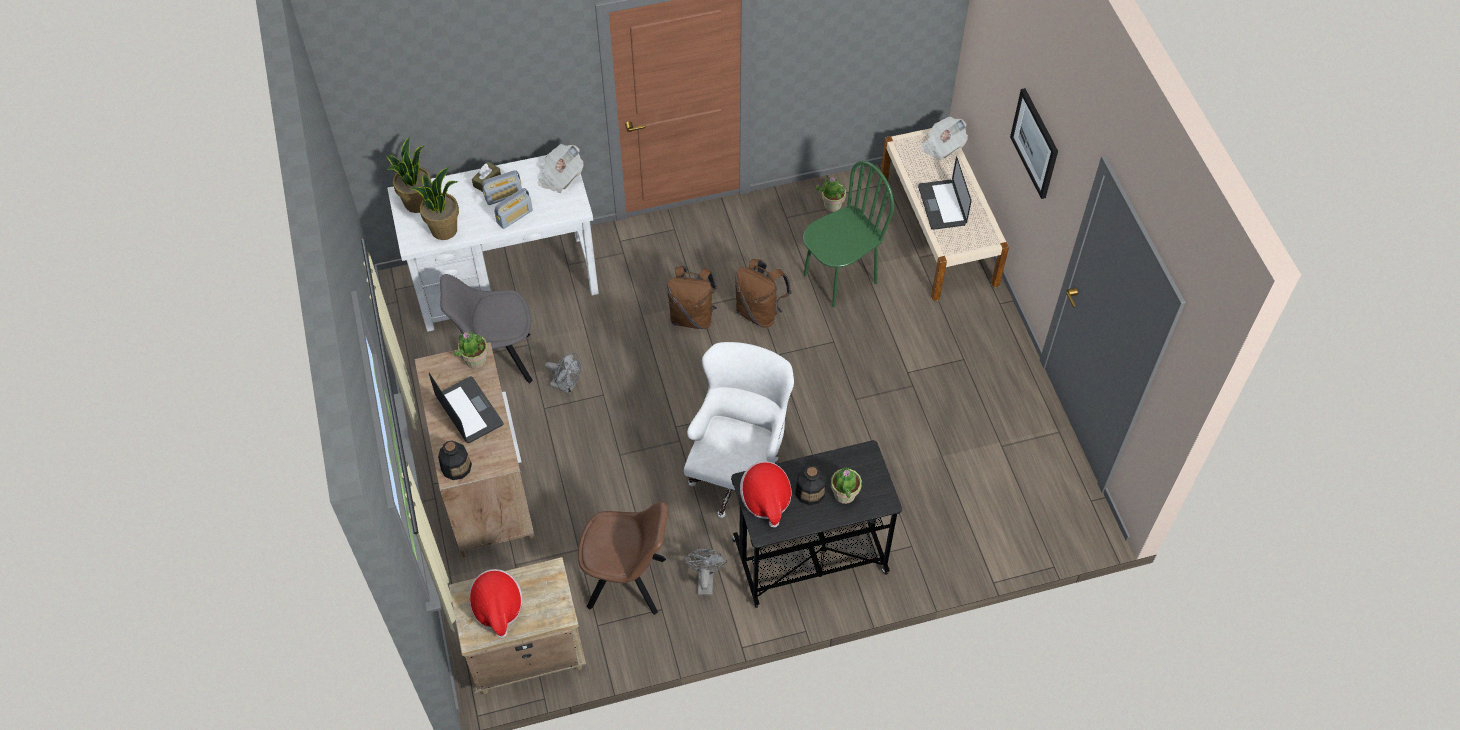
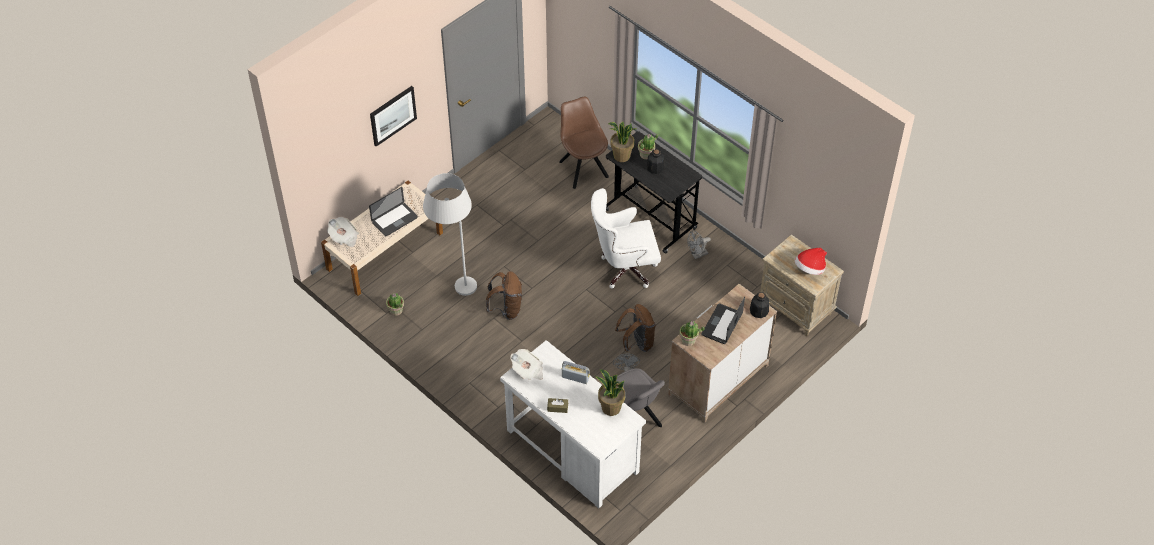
camera: 120 degrees left, 5 degrees down
potted plant [386,137,432,213] -> potted plant moved to [608,122,636,162]
radio [482,170,522,205] -> none
brown chair [578,502,668,615] -> brown chair moved to [559,96,609,189]
brown backpack [667,266,717,329] -> brown backpack moved to [615,304,656,352]
hat [740,461,791,528] -> none
green chair [803,161,894,308] -> white floor lamp [423,173,477,296]

